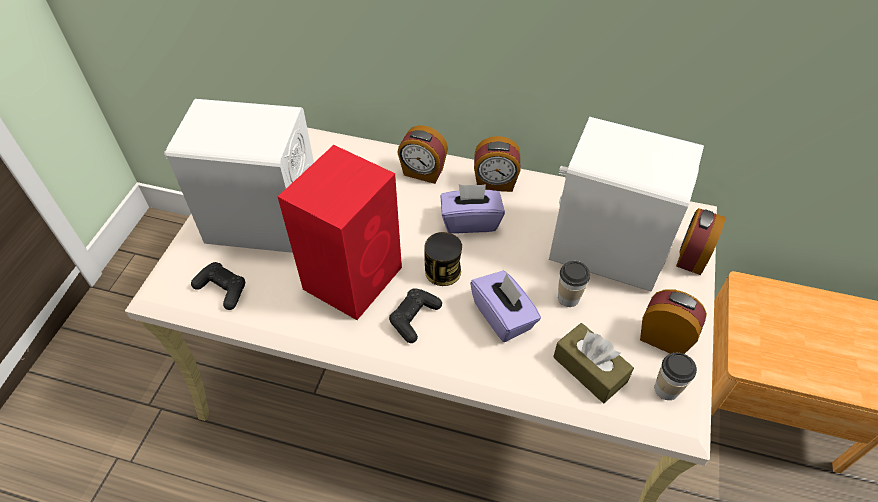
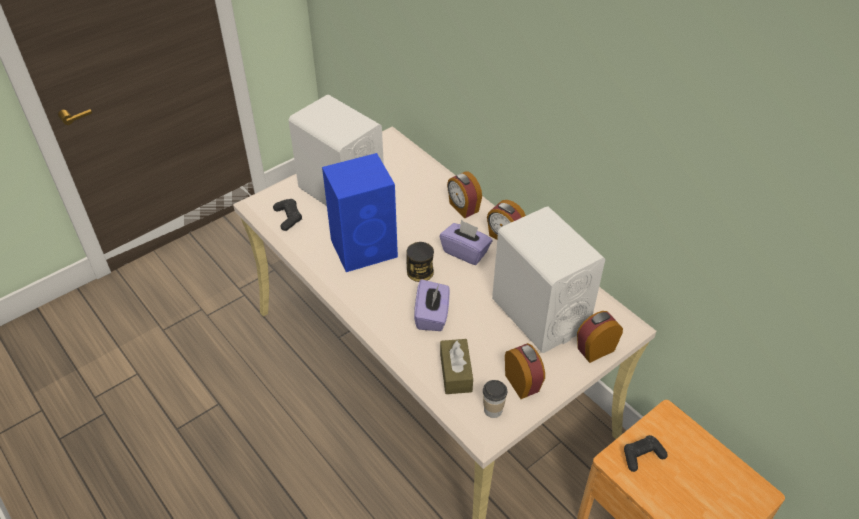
camera: 35 degrees right, 5 degrees down
red speaker [278,145,402,320] -> blue speaker [322,153,398,272]
black game controller [389,288,442,343] -> black game controller moved to [624,435,668,472]
cup [558,261,590,307] -> none

